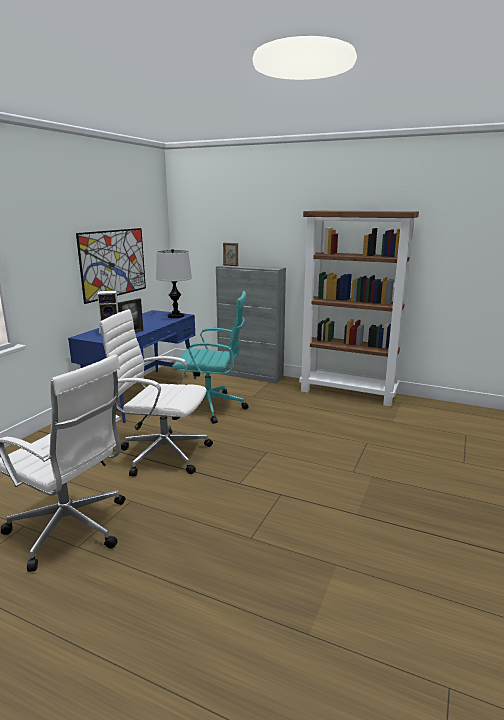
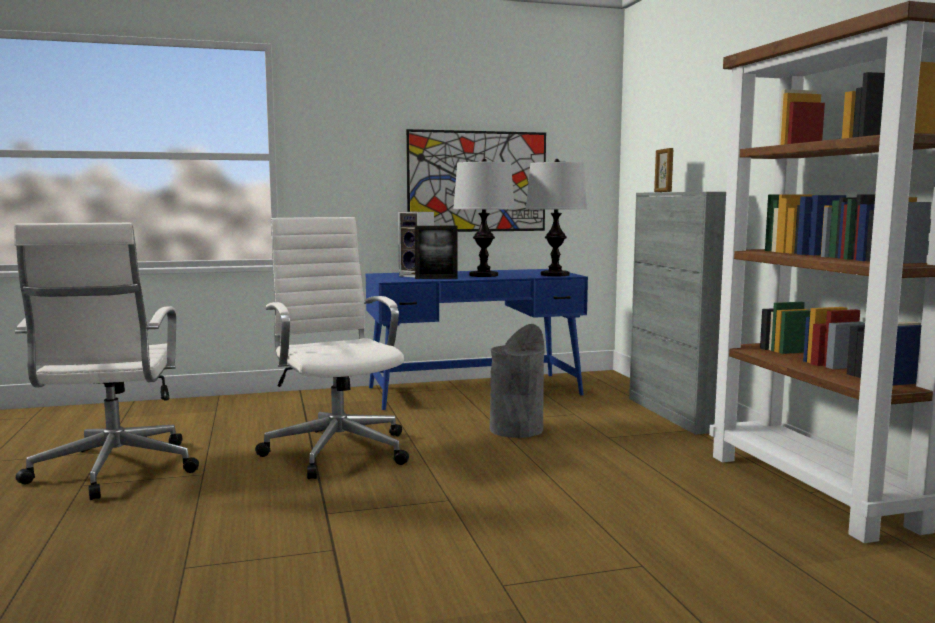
camera: 50 degrees right, 10 degrees down
turquoise office chair [172,291,249,424] -> grey trash can [490,324,545,438]
none -> table lamp [453,159,515,277]

